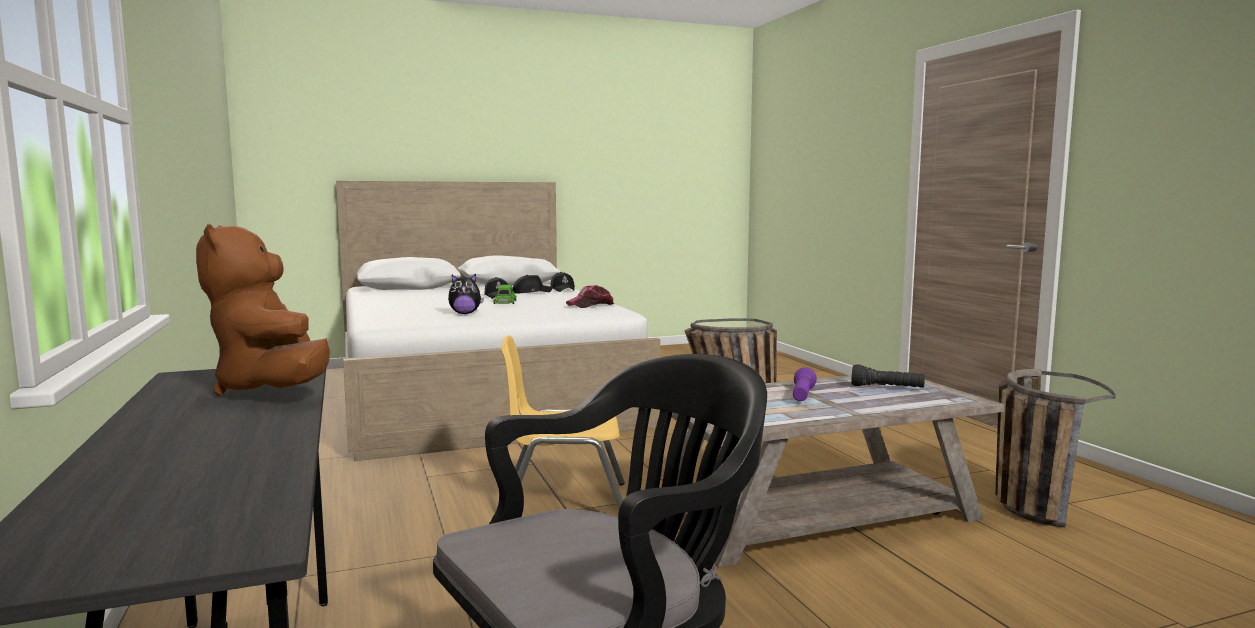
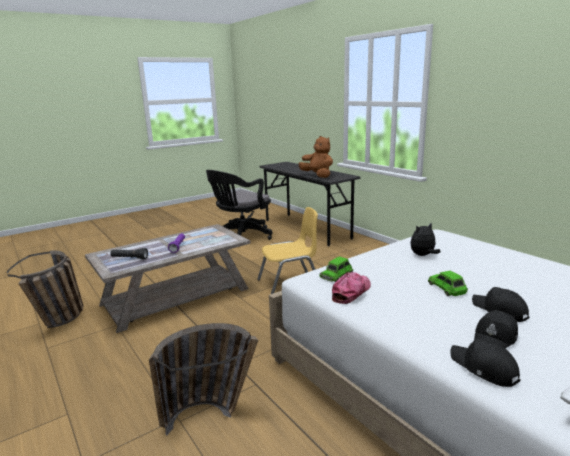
camera: 165 degrees right, 10 degrees up
none -> green toy car [319,256,353,282]

